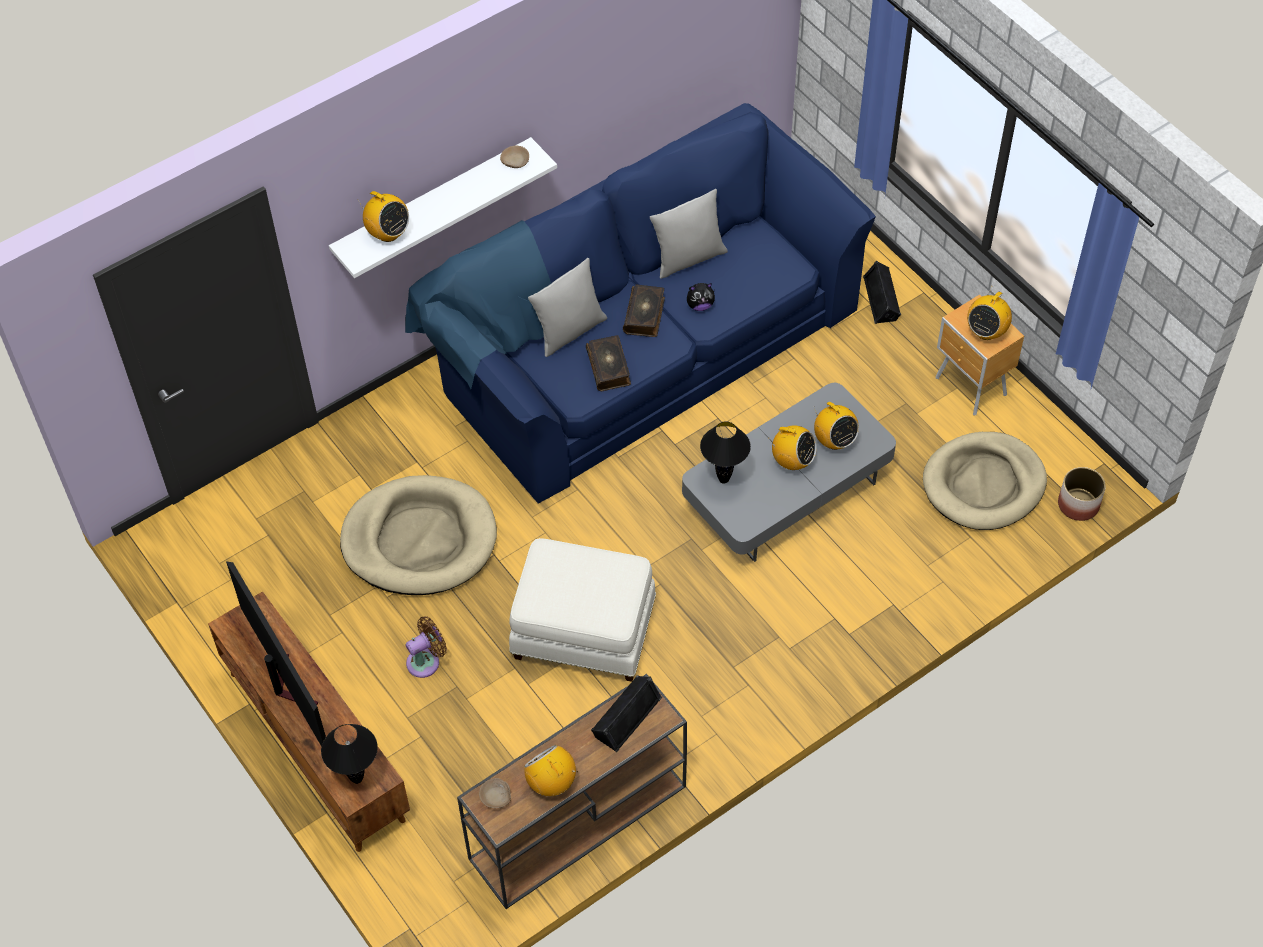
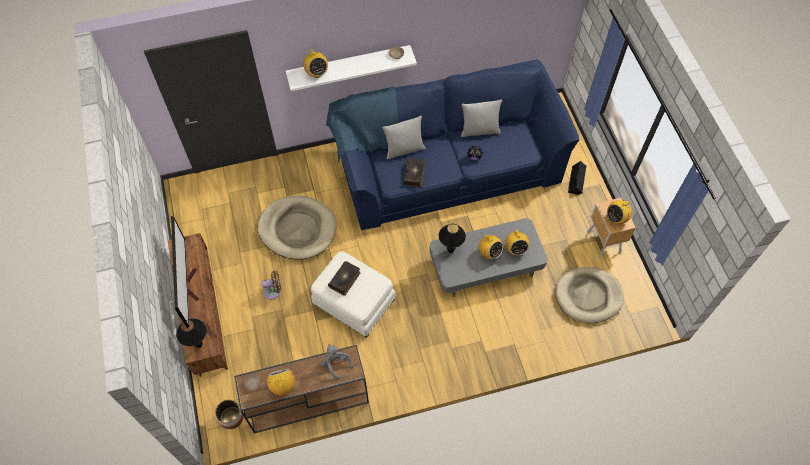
camera: 20 degrees right, 5 degrees up
black speaker [591,676,662,752] -> grey plush toy [321,344,353,379]
book [623,284,665,337] -> book moved to [328,261,361,296]
planter [1058,467,1106,521] -> planter moved to [215,400,243,429]

